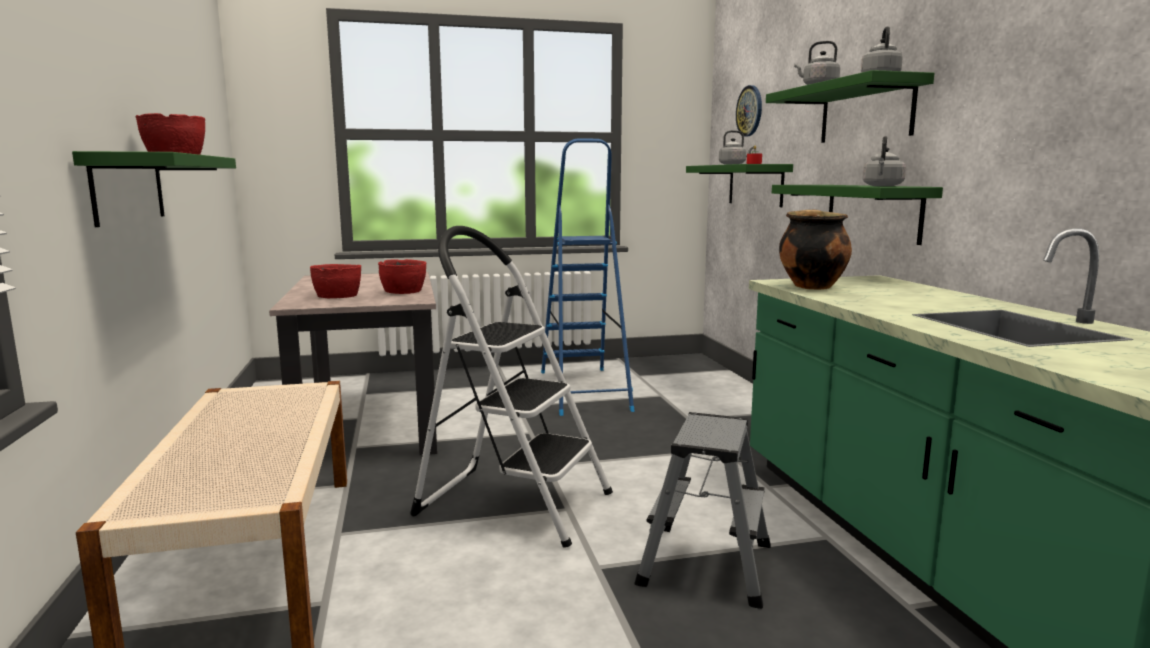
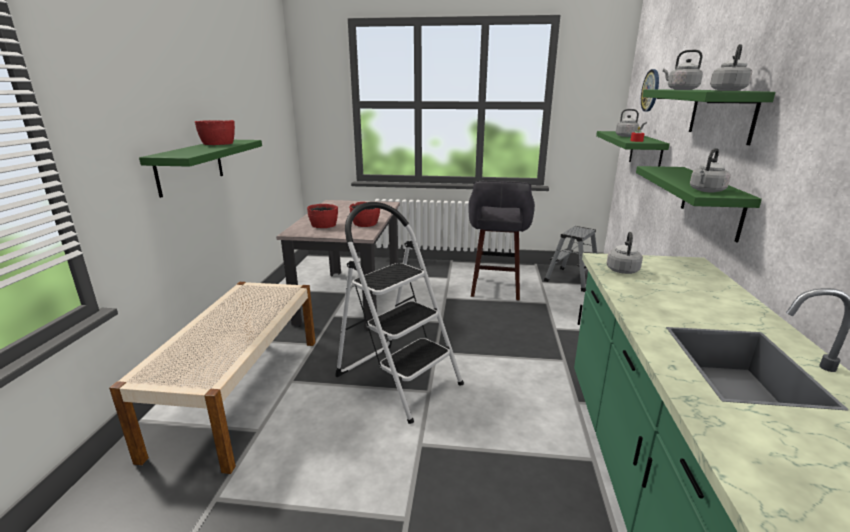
camera: 20 degrees right, 10 degrees up
blue step ladder [541,139,634,416] -> grey stool [468,181,535,301]
grey step ladder [634,412,771,609] -> grey step ladder moved to [544,226,597,292]
cooking pot [779,209,852,290] -> grey kettle [607,232,643,274]

